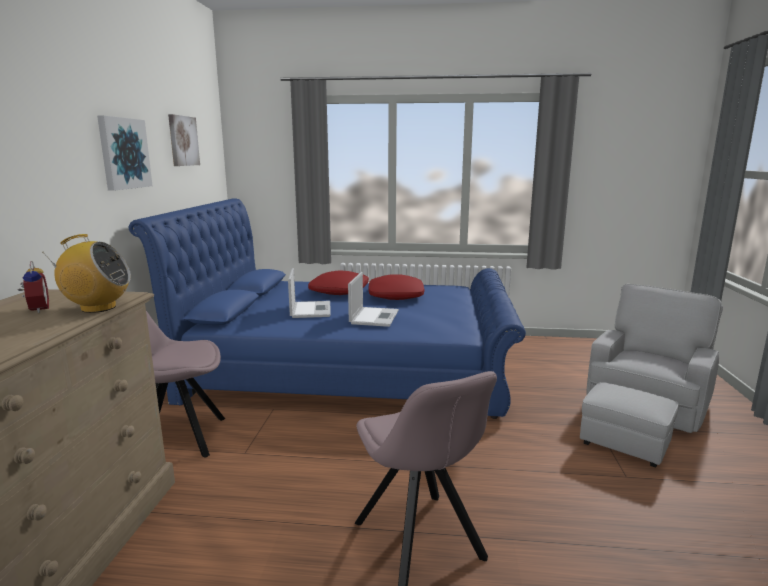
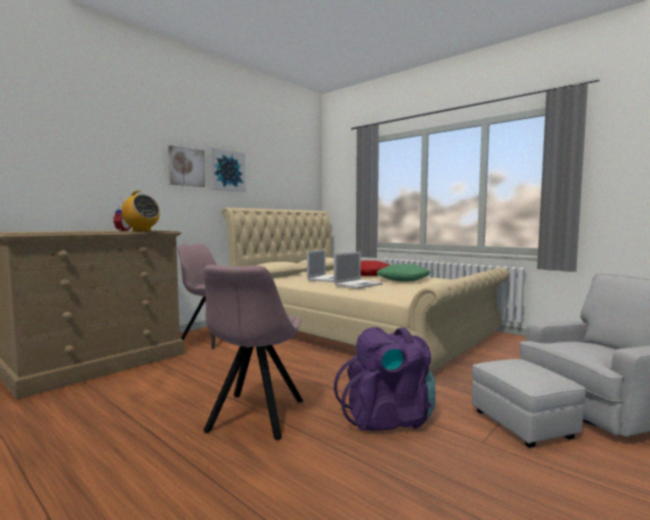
camera: 35 degrees right, 10 degrees down
blue bed [128,198,526,419] -> beige bed [222,208,510,372]
picture [168,114,200,166] -> picture moved to [168,145,205,187]
red pillow [368,274,424,300] -> green pillow [377,264,430,282]
none -> purple backpack [334,327,435,431]

